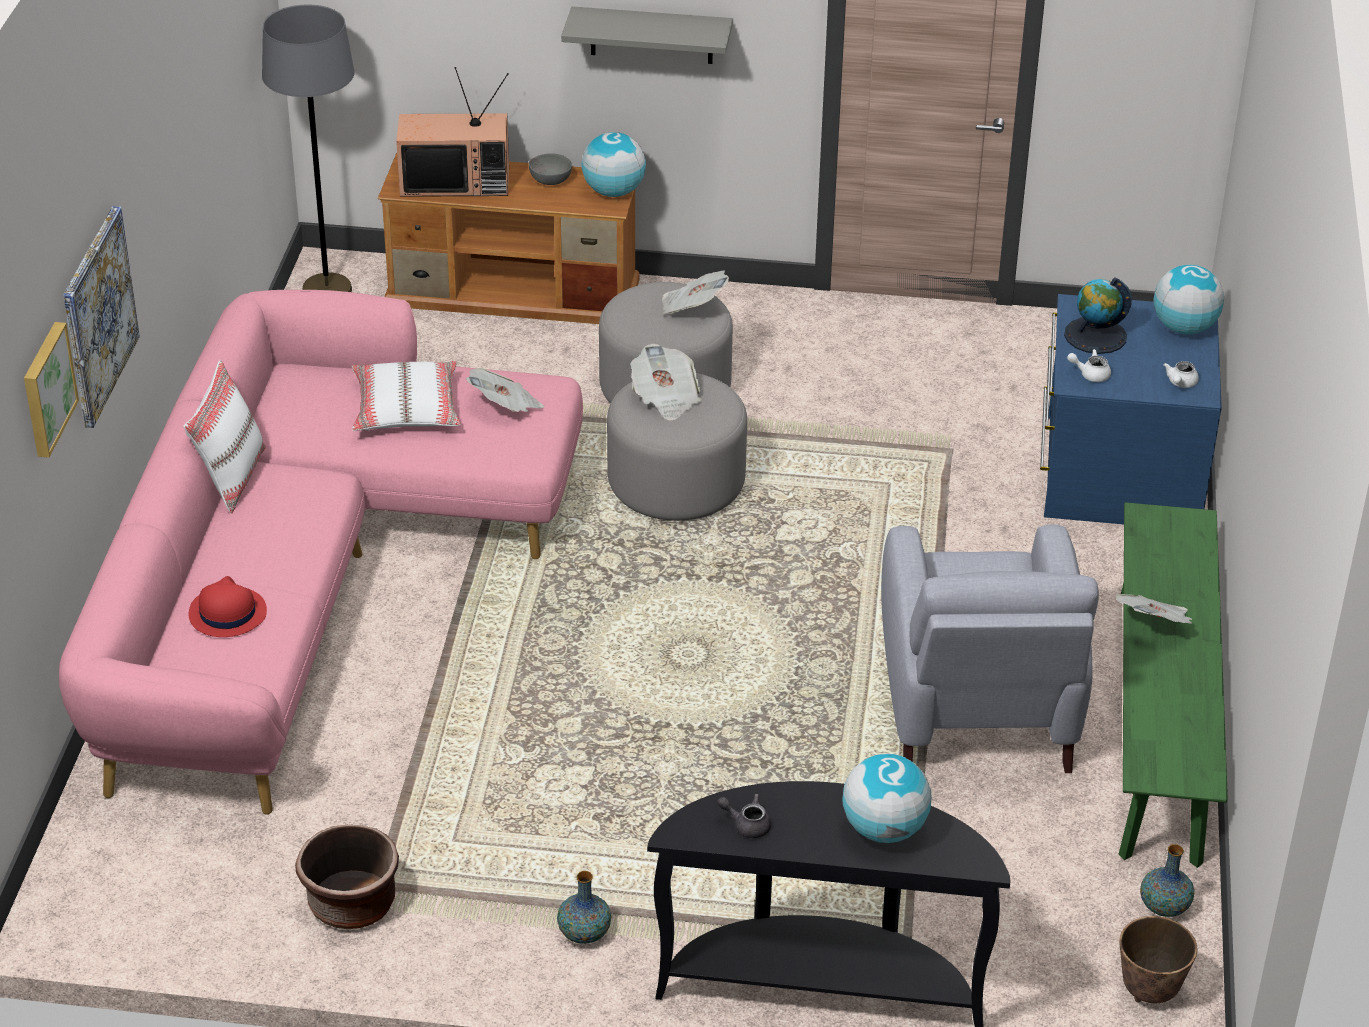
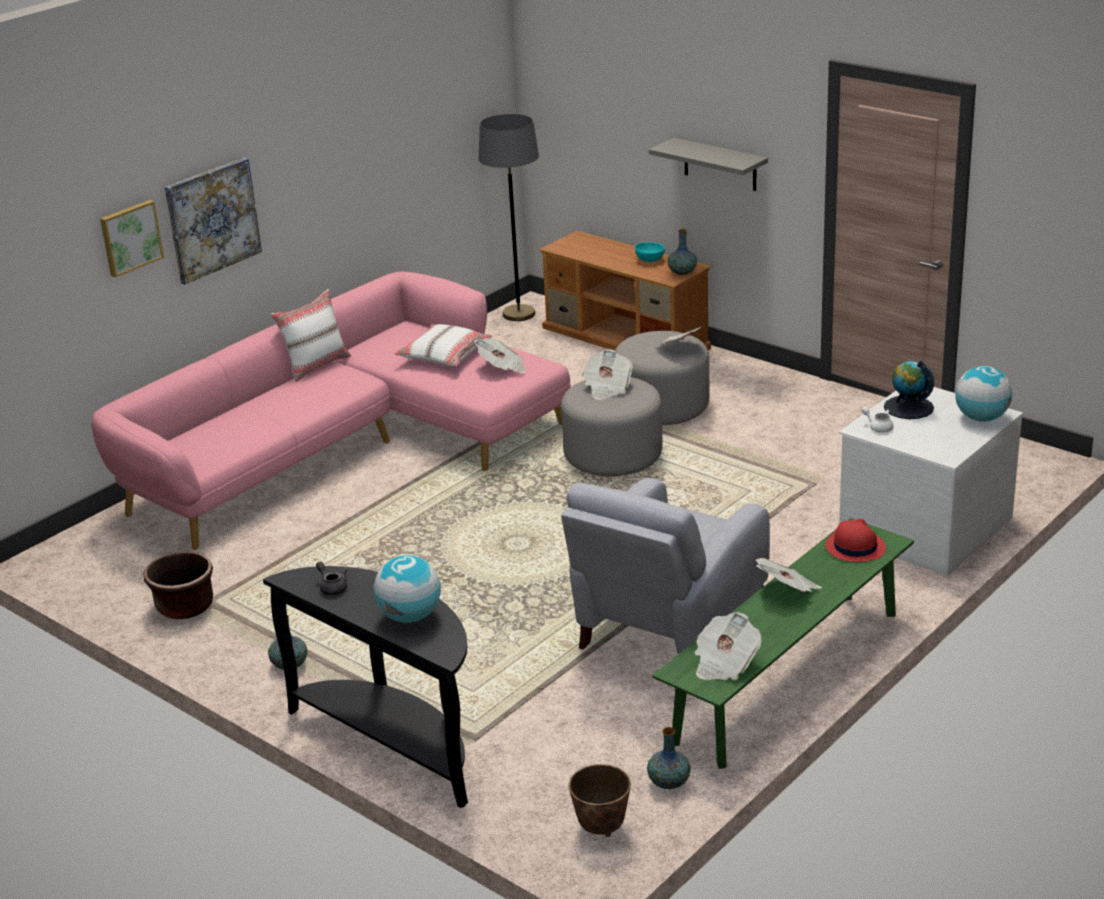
camera: 35 degrees right, 10 degrees down
red hat [189,576,267,637] -> red hat moved to [825,519,886,562]
television [396,67,509,197] -> none
grey bowl [529,153,572,185] -> turquoise bowl [635,242,665,262]
globe [581,132,646,197] -> vase [668,229,697,275]
blue dresser [1040,294,1222,524] -> white dresser [839,387,1023,576]
white teapot [1163,361,1199,388] -> none
none -> newspaper [695,612,762,680]

